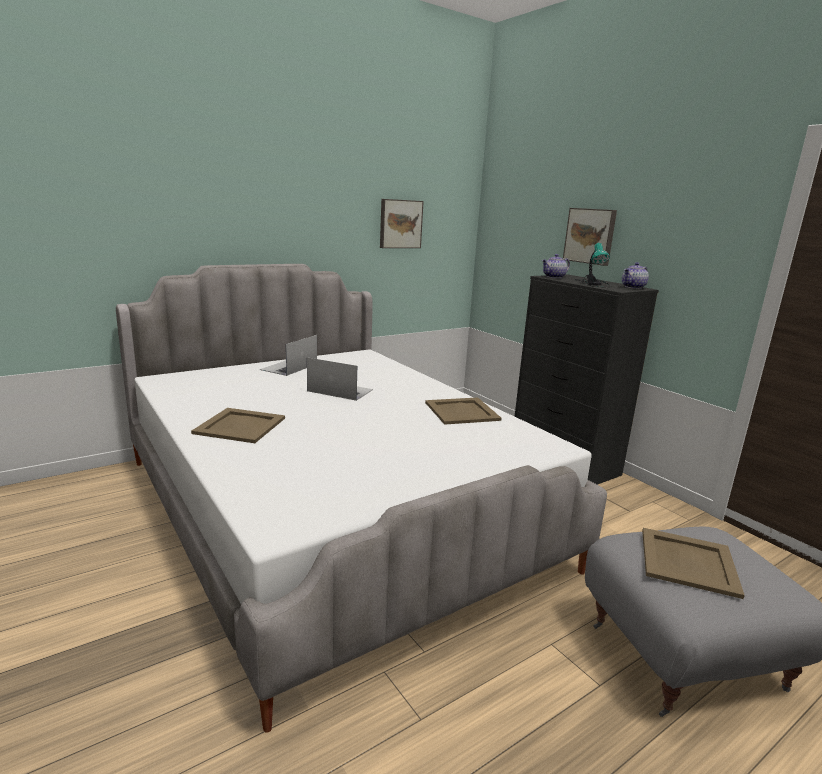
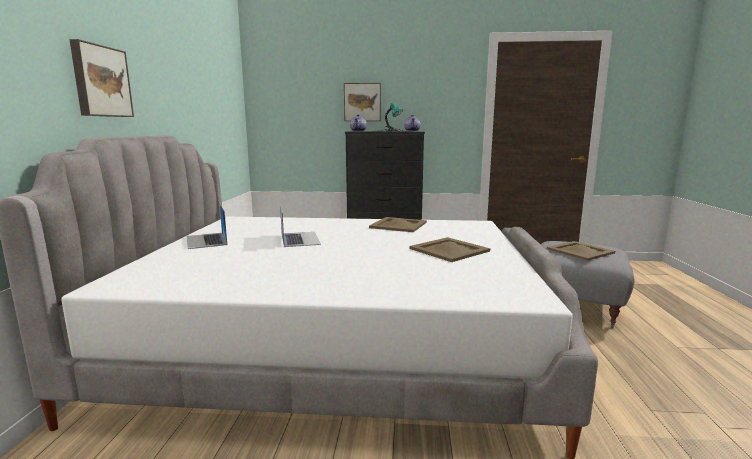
camera: 50 degrees left, 5 degrees down
beige tray [191,408,285,443] -> beige tray moved to [409,237,490,262]
laptop [307,357,373,401] -> laptop turned 105 degrees clockwise [280,204,321,247]
picture [380,199,424,248] -> picture moved to [69,39,134,117]

